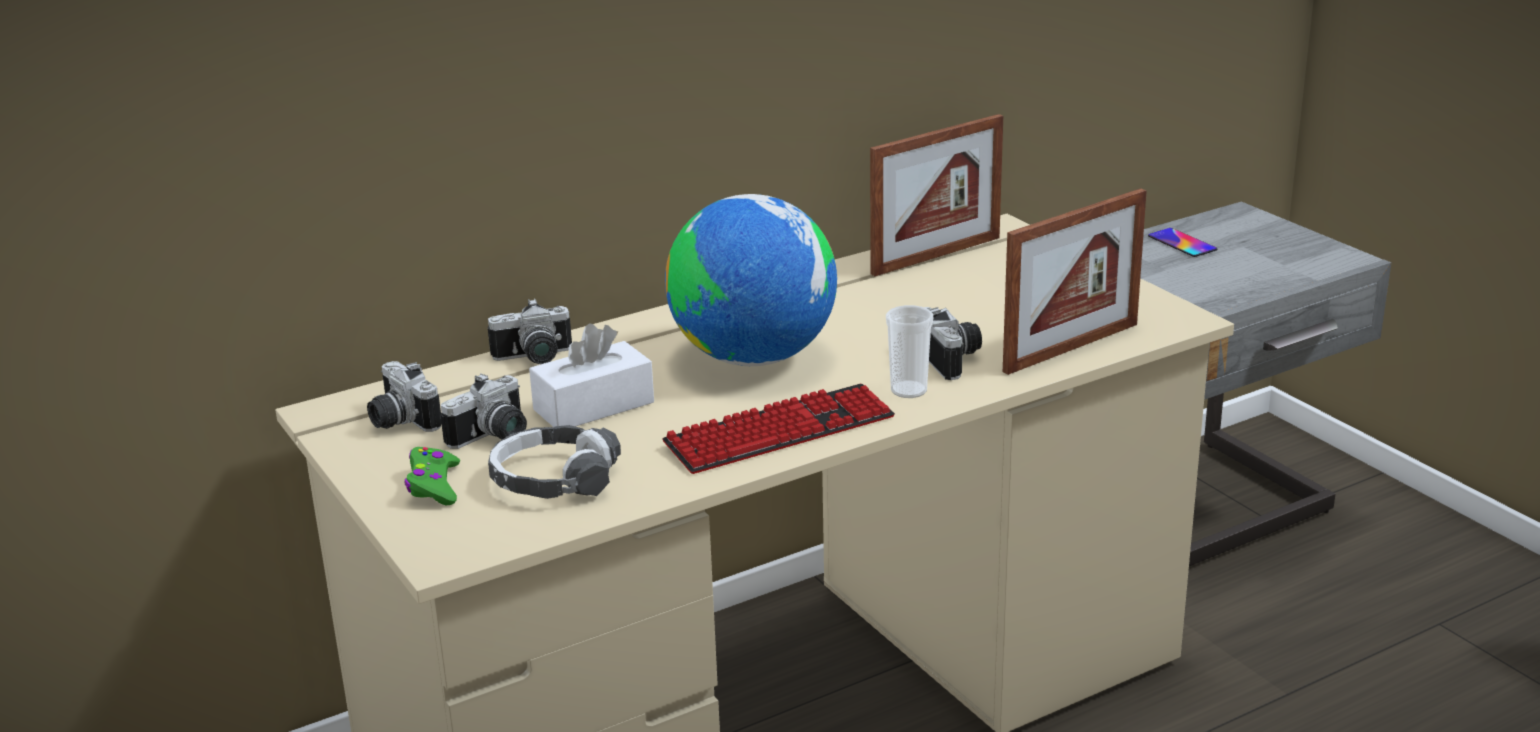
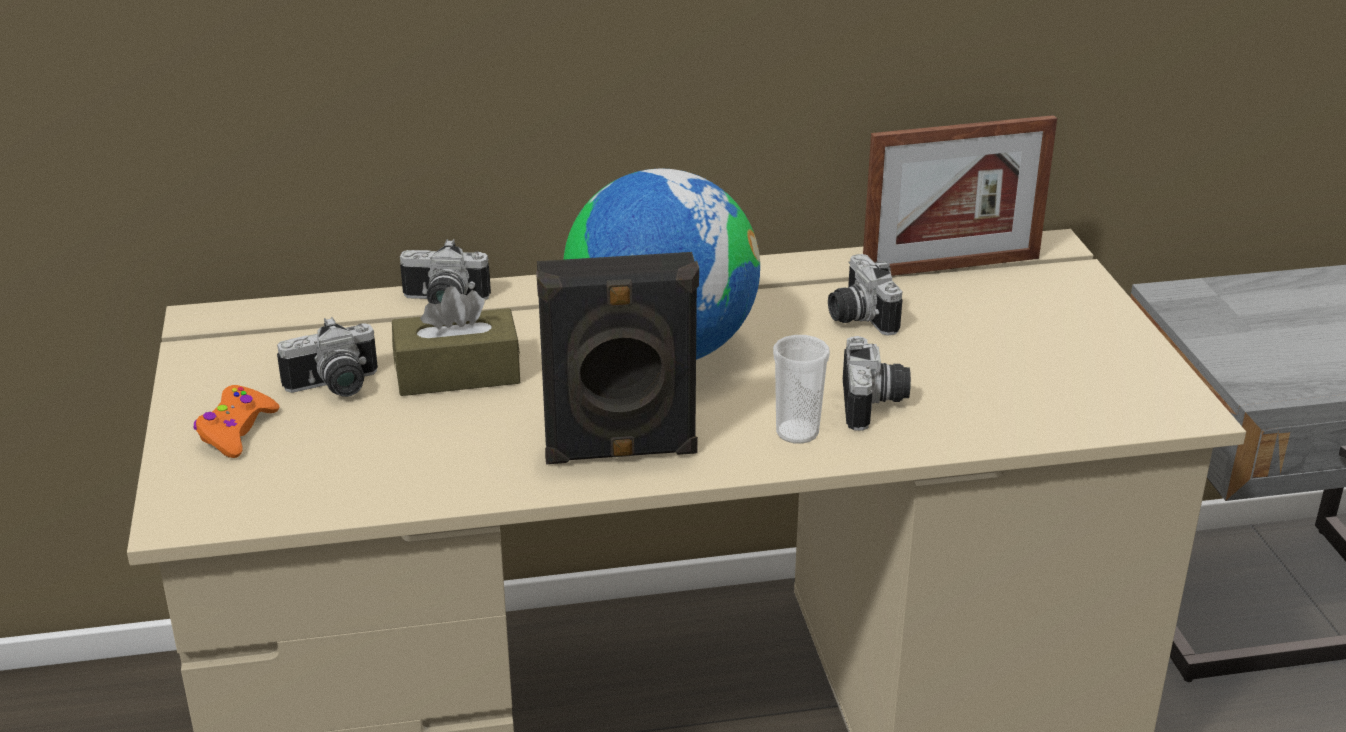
camera: 20 degrees right, 5 degrees up
camera [367,361,441,432] -> camera moved to [828,254,903,336]
green game controller [405,447,460,505] -> orange game controller [194,385,280,458]
headphones [488,425,621,499] -> none
white tissue box [529,324,654,428] -> brown tissue box [392,286,520,396]
keyboard [662,384,895,474] -> black speaker [536,252,699,464]
picture frame [1003,188,1147,375] -> none
phone [1148,228,1217,257] -> none

